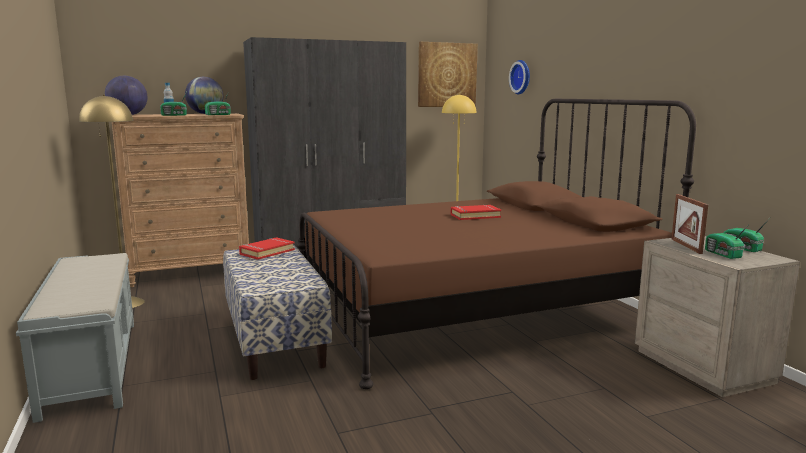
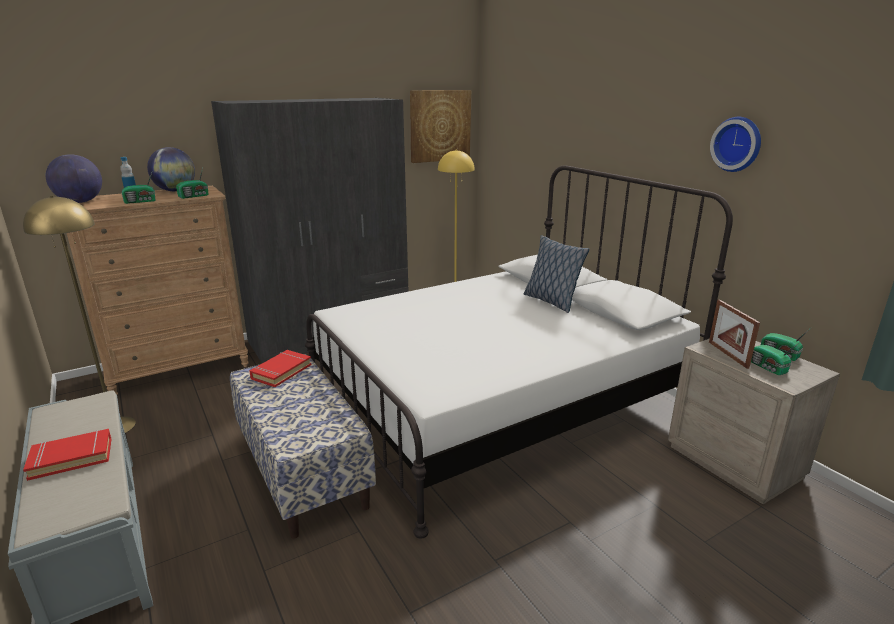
camera: 10 degrees left, 10 degrees up
brown bed [297,99,696,389] -> white bed [305,165,733,539]
red book [451,205,501,220] -> red book moved to [23,429,112,481]
wall clock [509,60,530,94] -> wall clock moved to [710,117,761,172]
none -> pillow [524,235,589,313]

